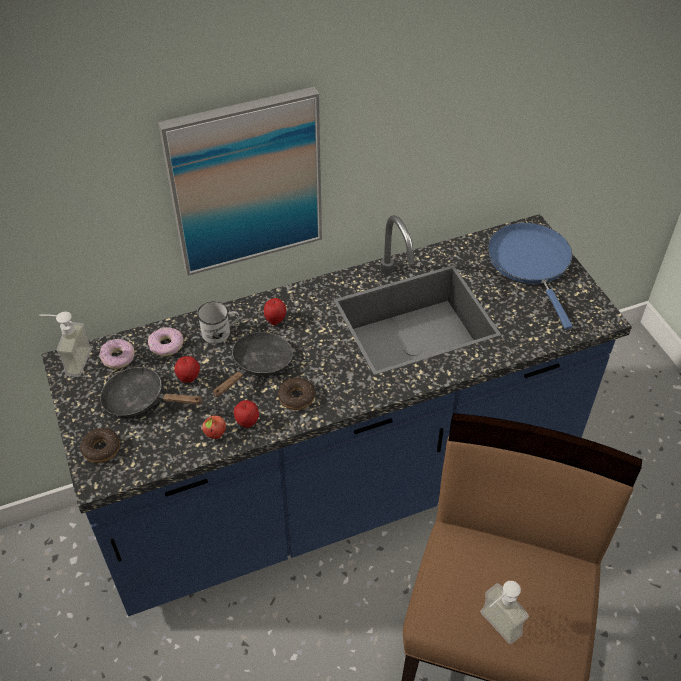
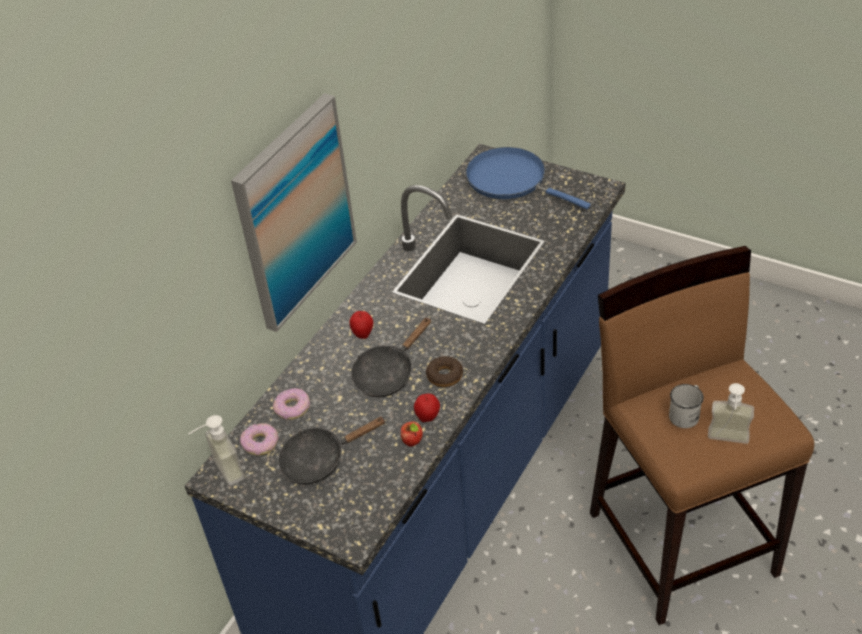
camera: 35 degrees left, 5 degrees down
donut [80,428,120,463] -> none
apple [174,356,200,383] -> none
white mug [197,301,240,344] -> white mug moved to [669,384,704,428]
black frying pan [213,332,293,397] -> black frying pan turned 135 degrees counterclockwise [351,317,431,397]

